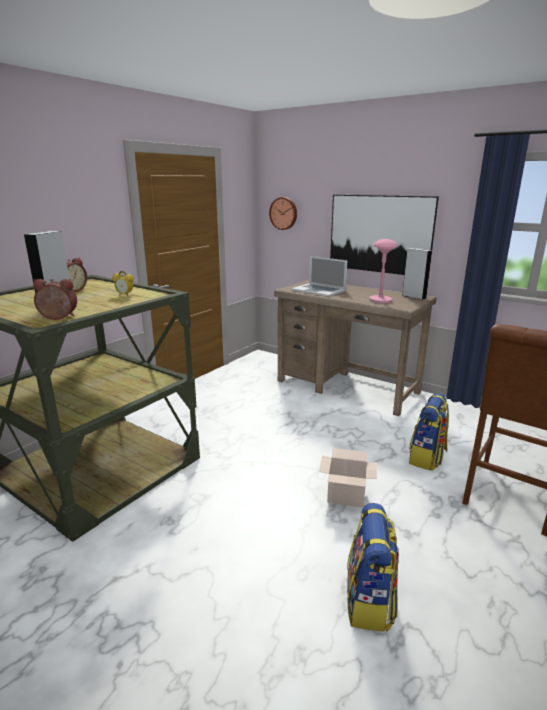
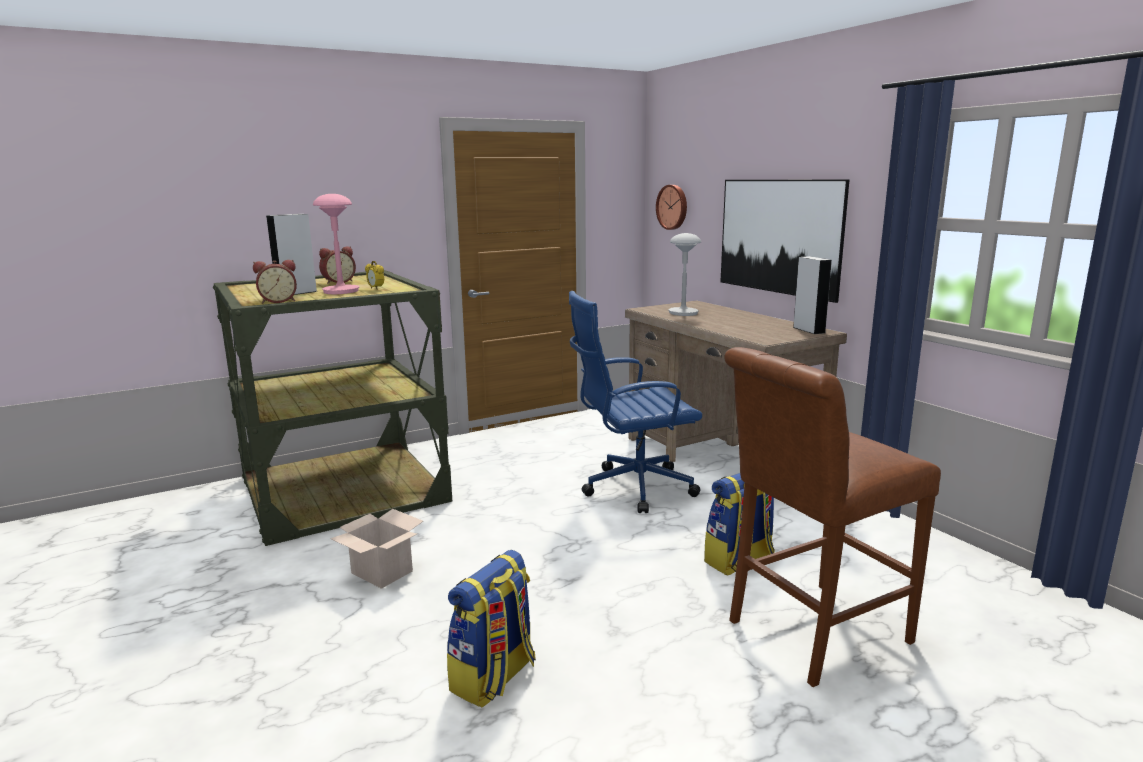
camera: 25 degrees right, 5 degrees down
alarm clock [33,279,77,320] -> alarm clock turned 135 degrees clockwise [253,260,297,303]
laptop [291,256,347,297] -> grey table lamp [668,233,701,316]
cardboard box [319,448,377,508] -> cardboard box moved to [330,509,423,589]
pink table lamp [369,239,398,303] -> pink table lamp moved to [313,194,359,294]
none -> blue office chair [569,291,702,513]

